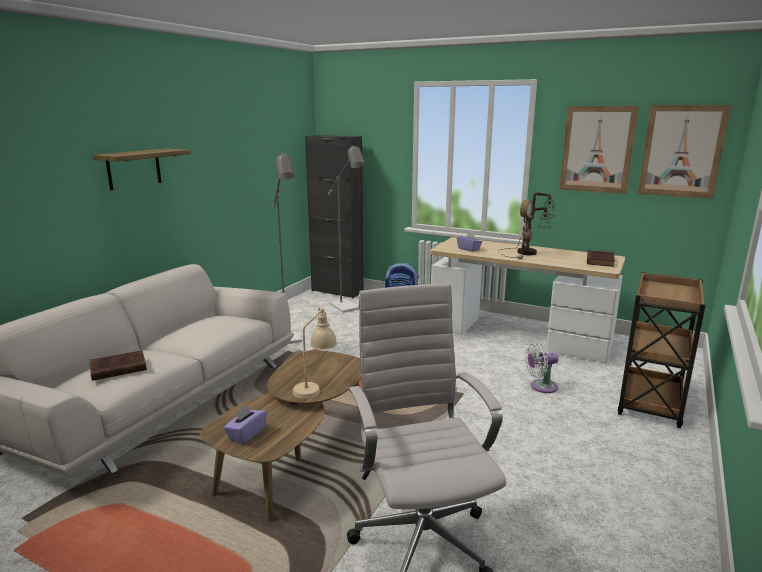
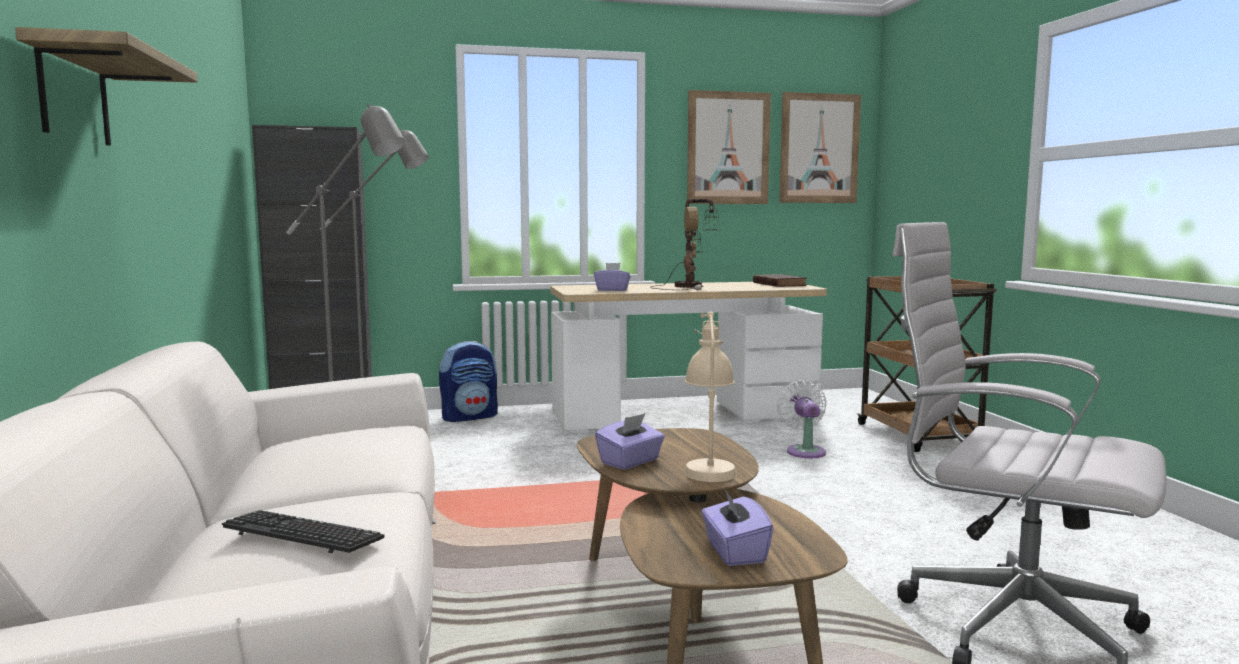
camera: 40 degrees left, 10 degrees down
brown book [90,350,147,381] -> keyboard [222,510,384,554]
white fan [525,342,558,393] -> white fan turned 135 degrees clockwise [777,380,827,458]
none -> purple tissue box [595,413,665,470]

